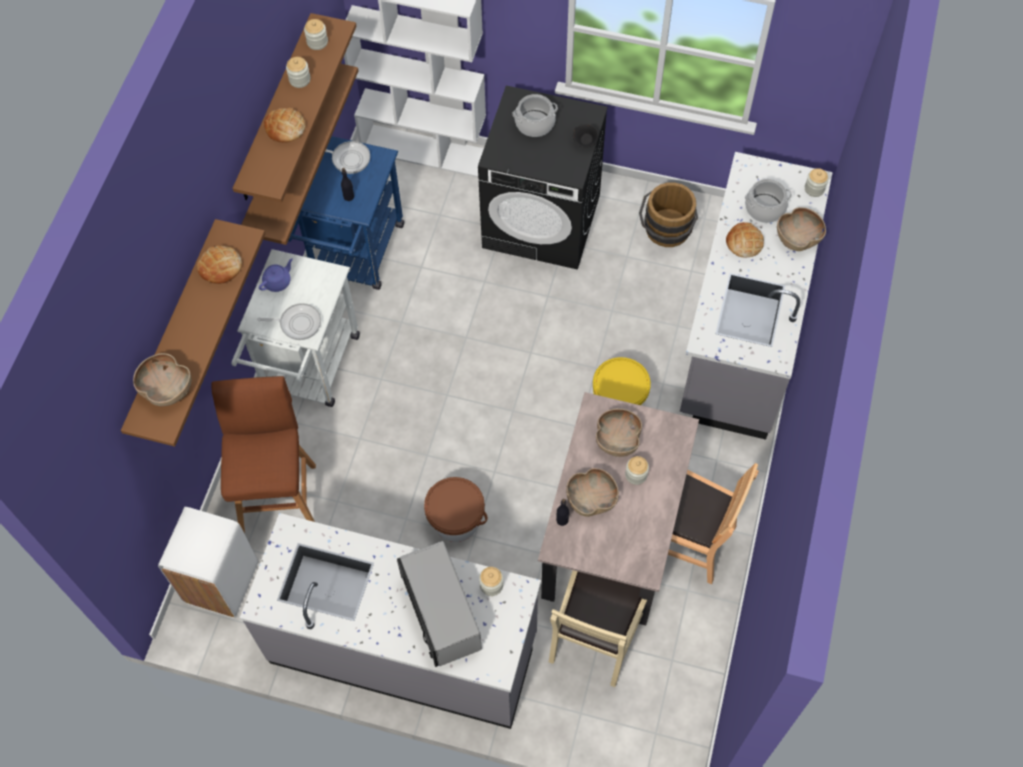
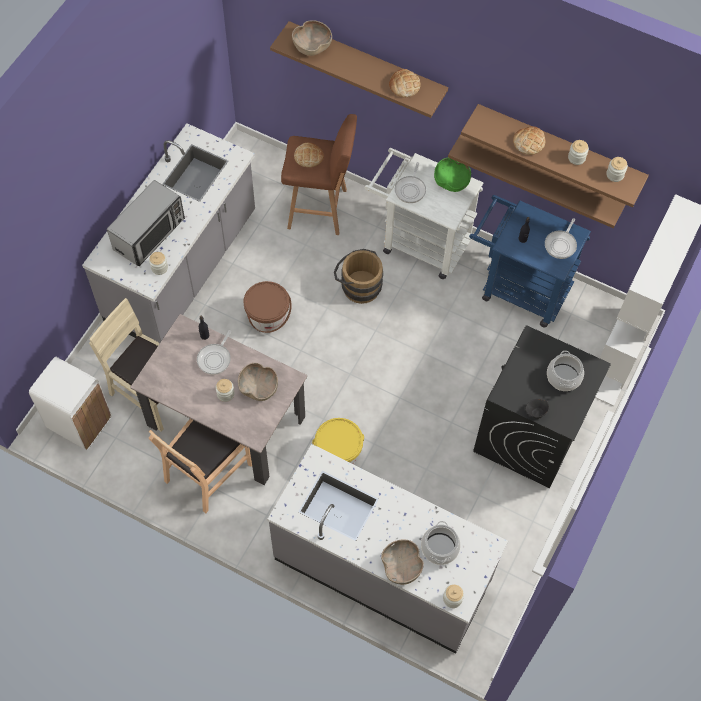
camera: 100 degrees right, 0 degrees up
white trash can [158,507,258,618] -> white trash can moved to [29,357,111,450]
purple teapot [259,258,293,292] -> green bowl [434,158,471,192]
microwave [397,541,482,667] -> microwave turned 135 degrees clockwise [107,180,185,266]
brown bowl [566,468,619,517] -> frying pan [197,330,231,375]
brown bucket [639,182,698,247] -> brown bucket moved to [334,249,383,304]
bread [726,222,764,257] -> bread moved to [294,142,324,167]

